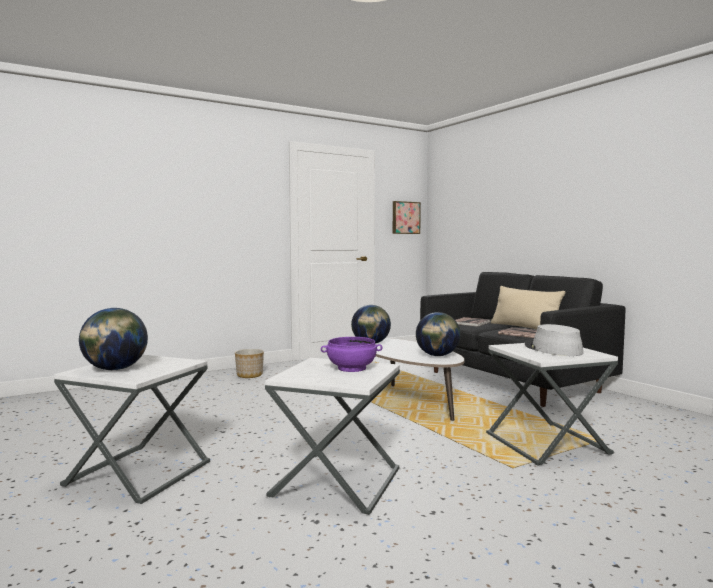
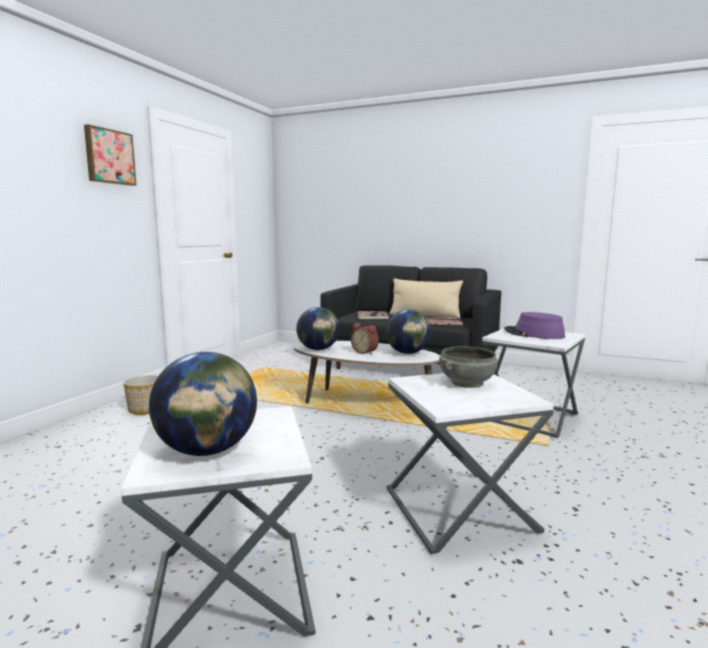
camera: 35 degrees left, 5 degrees up
purple bowl [321,337,382,372] -> grey bowl [439,346,497,388]
picture [393,201,421,234] -> picture moved to [84,124,137,186]
grey hat [525,324,583,356] -> purple hat [504,312,565,339]
none -> alarm clock [351,323,379,355]

